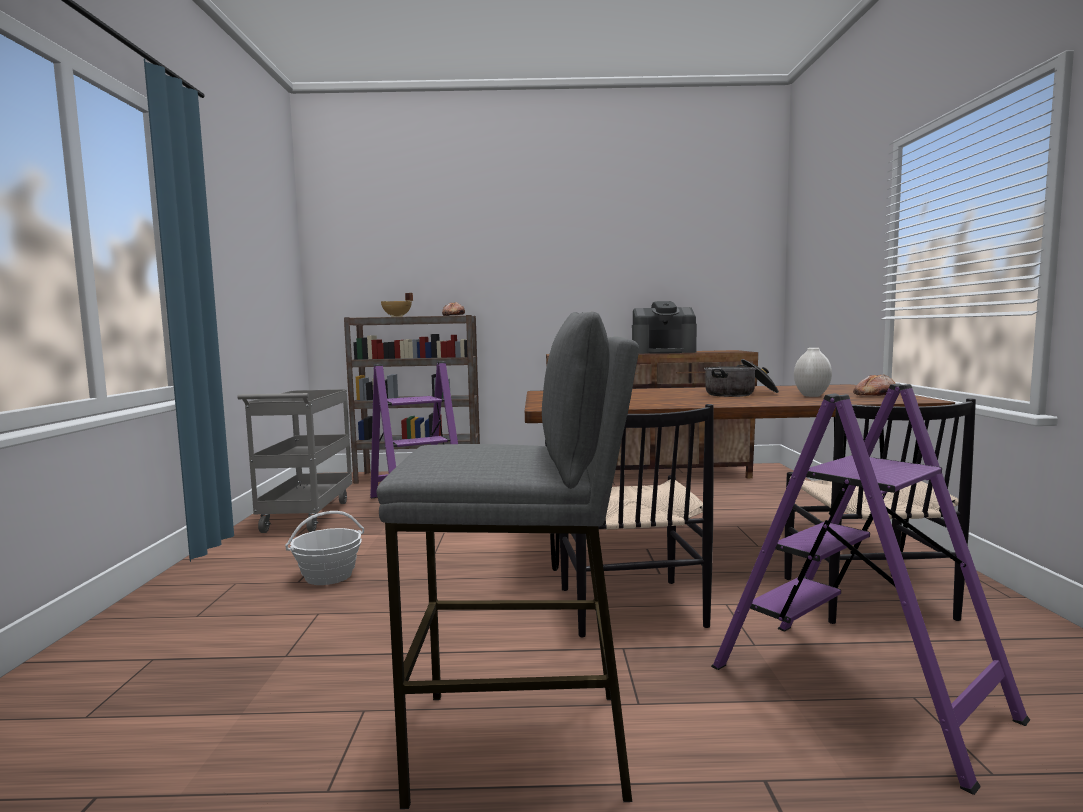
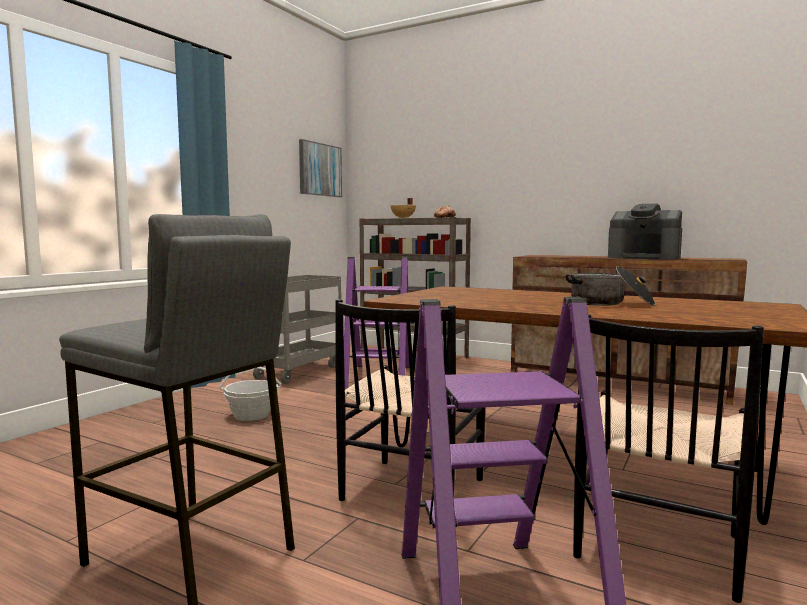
camera: 30 degrees right, 0 degrees up
white vase [794,348,832,397] -> none
bread [853,374,896,396] -> none
none -> picture [299,139,342,197]

